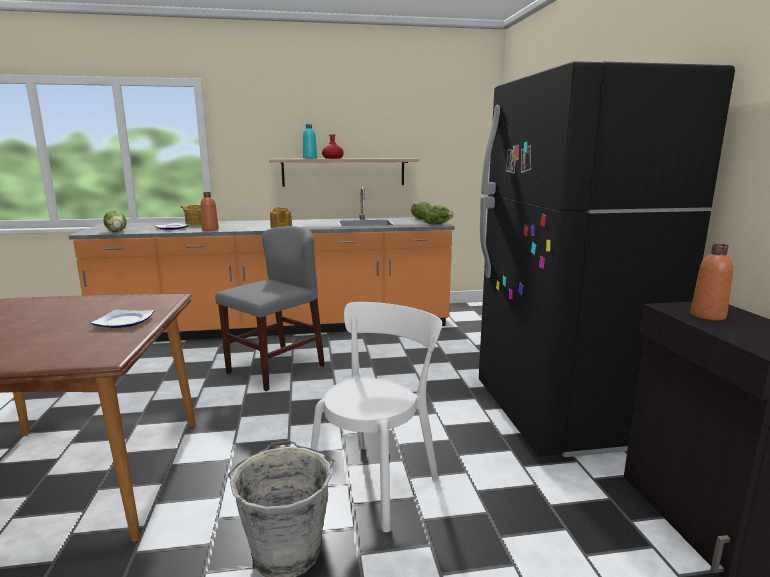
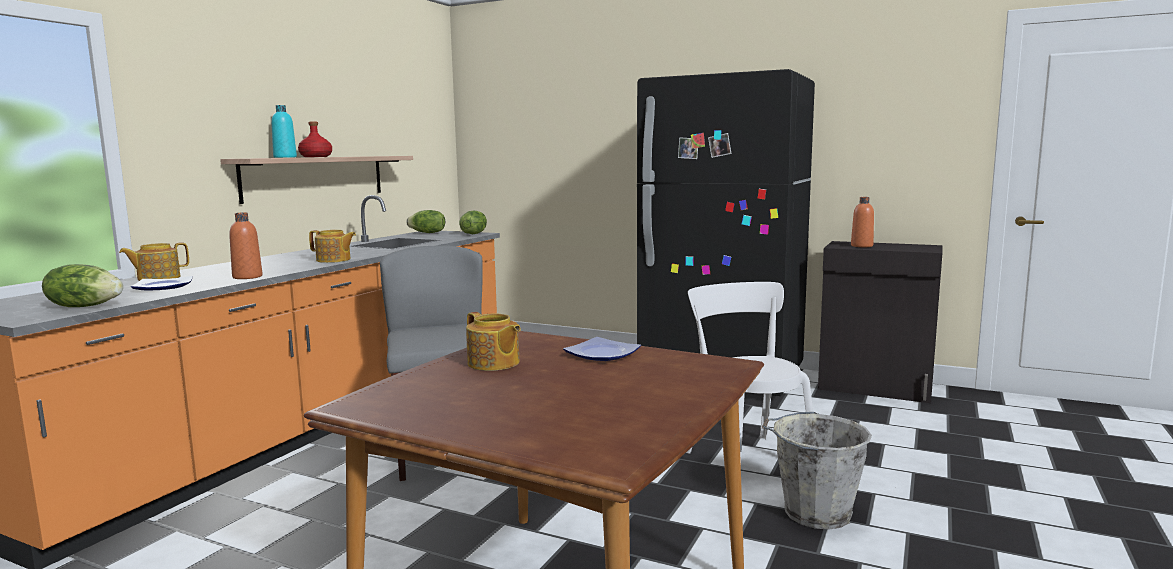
camera: 55 degrees left, 5 degrees down
none -> teapot [466,312,521,371]

